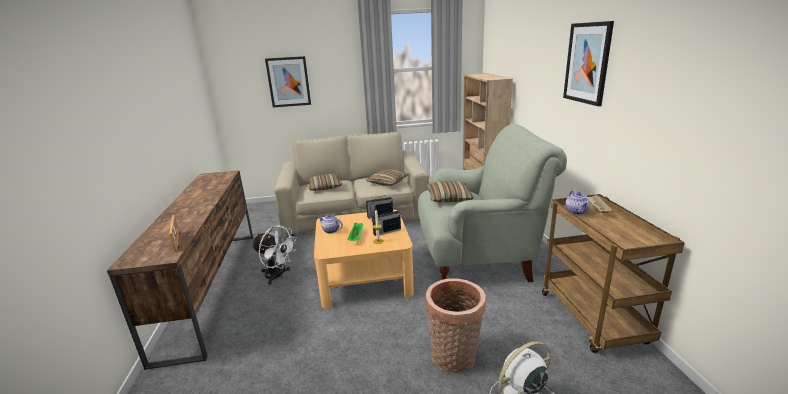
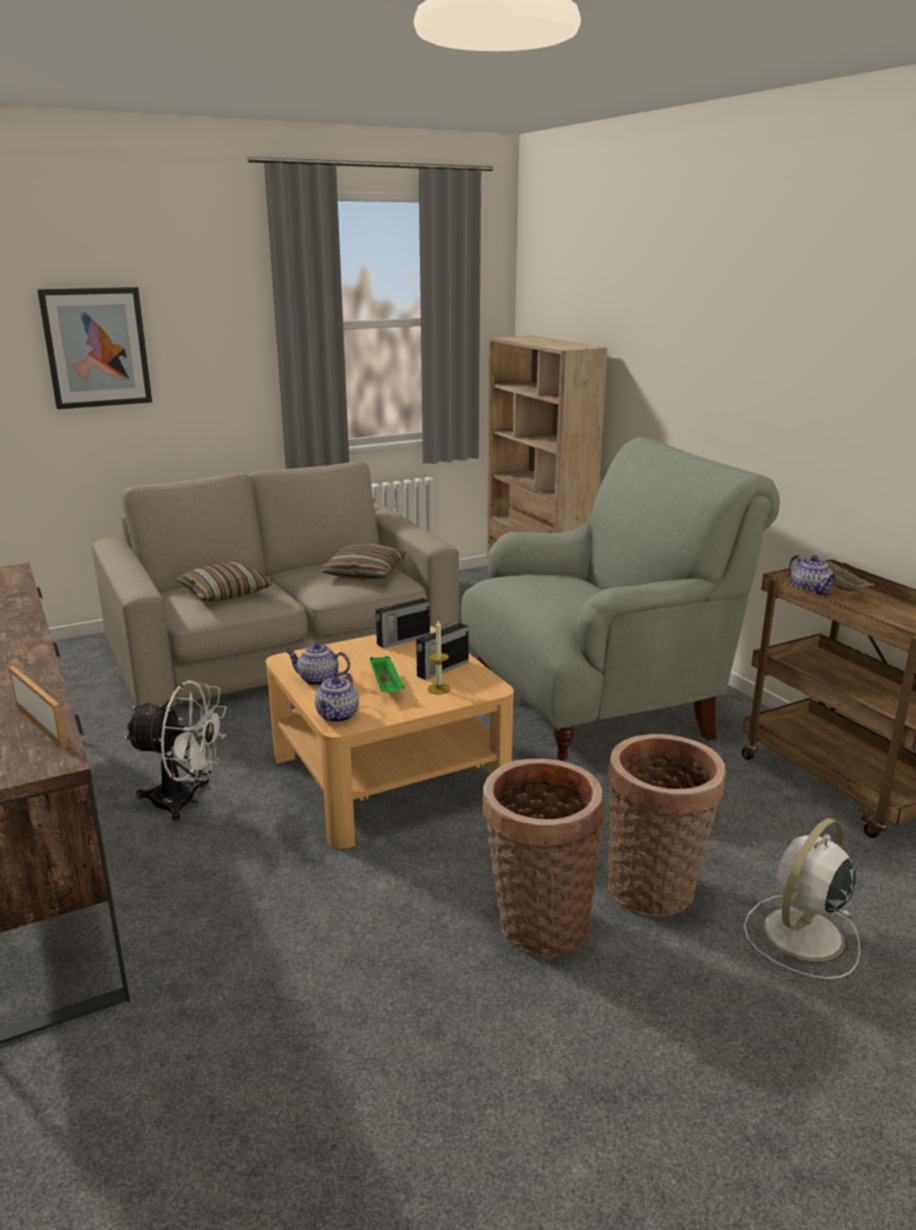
camera: 20 degrees left, 0 degrees up
pillow [426,181,474,203] -> none
picture [563,21,614,106] -> none
none -> teapot [315,673,359,722]
none -> basket [483,759,604,957]

